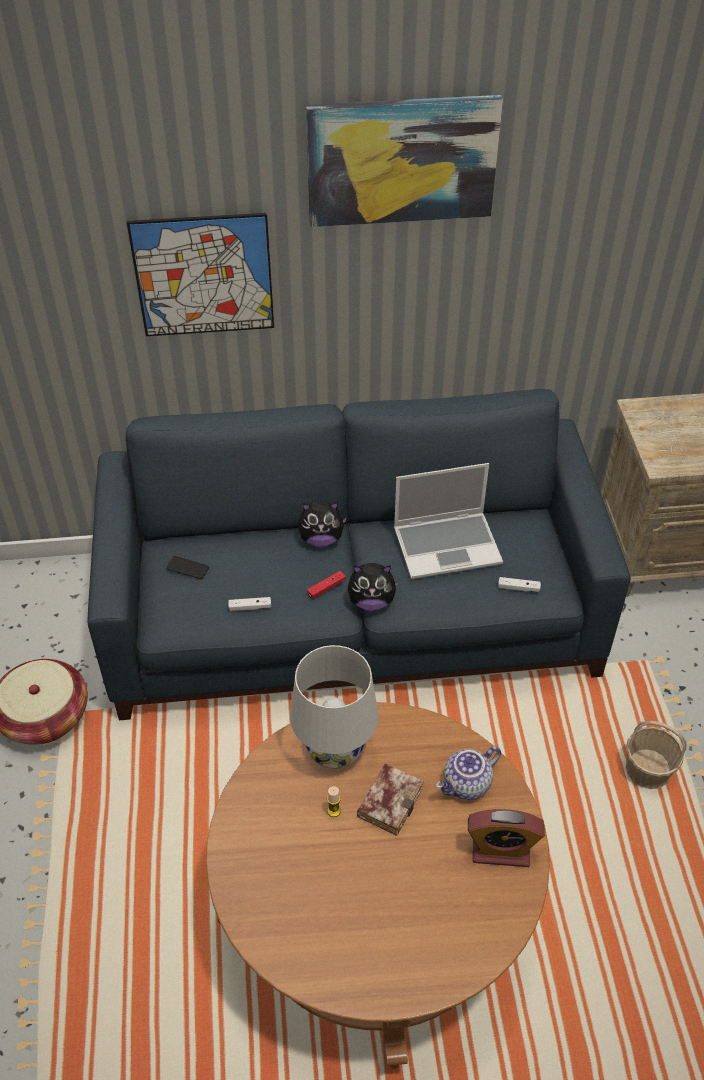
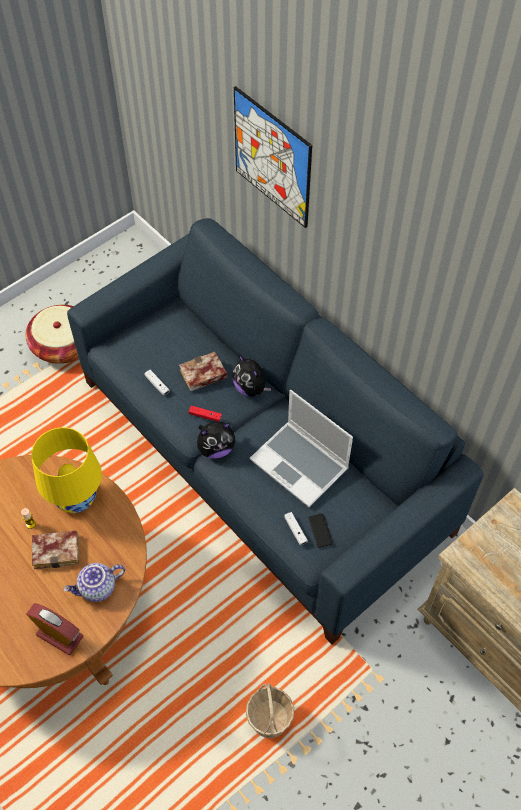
camera: 55 degrees right, 10 degrees up
phone [166,556,209,579] -> phone moved to [309,513,333,548]
white table lamp [290,645,378,769] -> yellow table lamp [31,427,102,513]
picture [306,95,503,227] -> none
plush toy [347,563,399,611] -> plush toy turned 75 degrees counterclockwise [197,421,235,459]
teapot [436,746,501,800] -> teapot turned 45 degrees counterclockwise [63,563,125,602]
alarm clock [468,809,545,867] -> alarm clock turned 150 degrees clockwise [26,603,83,655]
none -> book [179,352,227,391]

